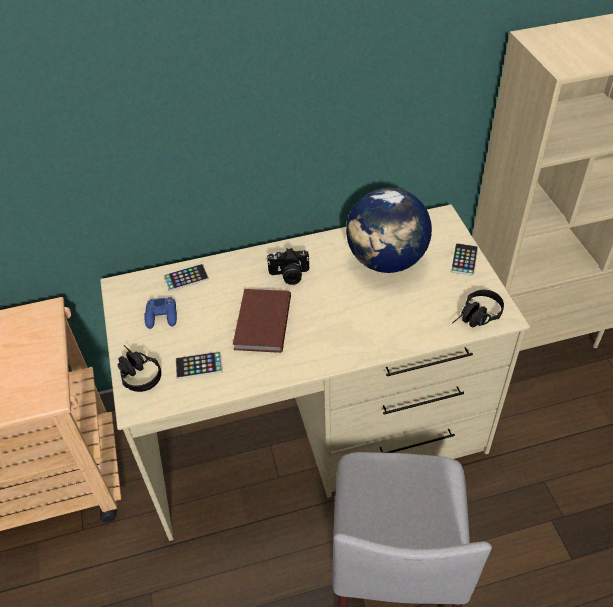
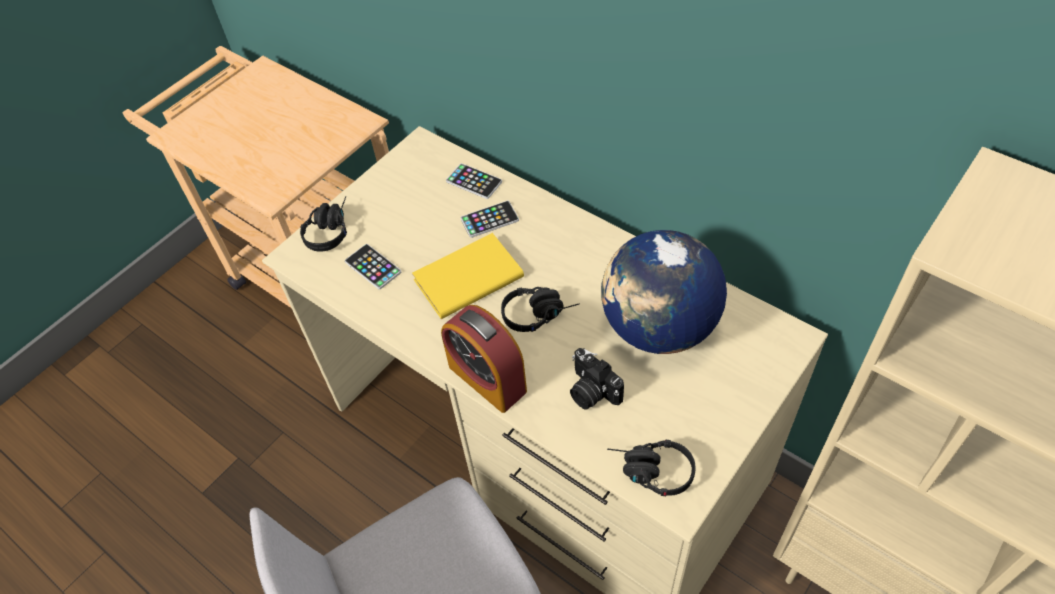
camera: 55 degrees right, 5 degrees up
blue game controller [144,297,177,329] -> none
brown book [233,289,291,353] -> yellow book [412,233,524,319]
camera [267,248,310,285] -> camera moved to [570,348,624,410]
phone [451,243,478,276] -> phone moved to [461,201,519,238]
none -> alarm clock [441,305,527,413]
none -> black headphones [501,287,580,332]

